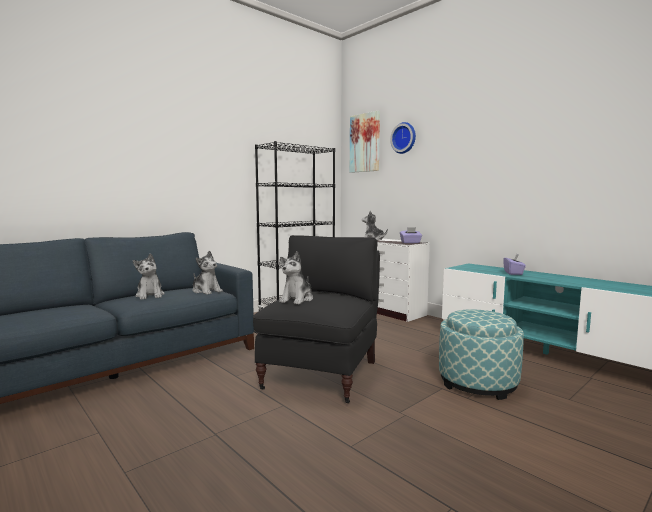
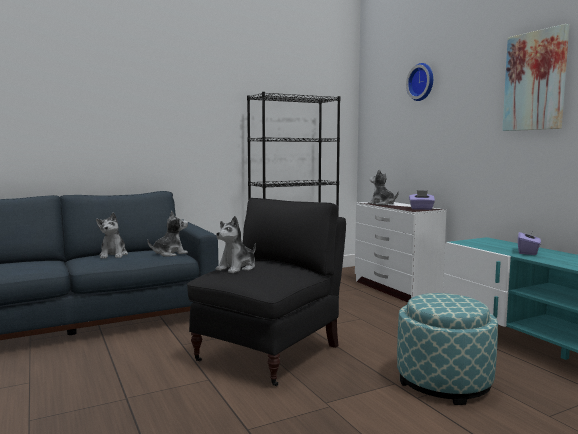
camera: 15 degrees right, 0 degrees up
plush toy [193,250,223,295] -> plush toy turned 90 degrees counterclockwise [147,211,188,257]
picture [350,111,380,173] -> picture moved to [502,24,569,131]

